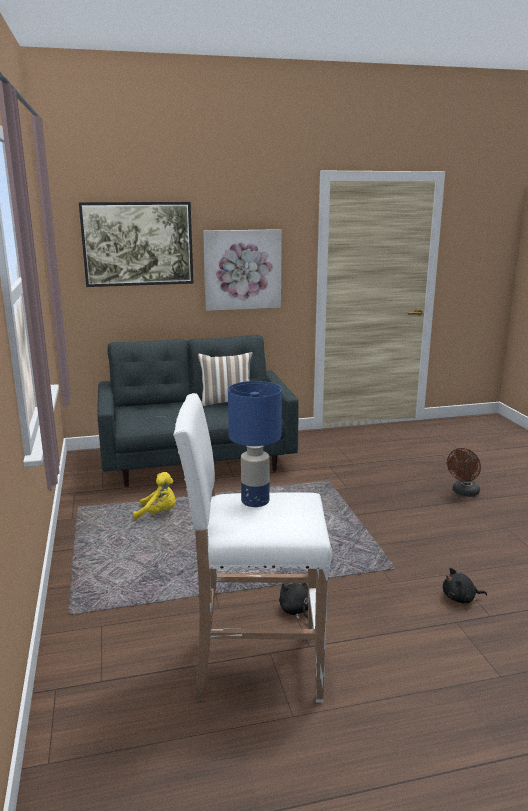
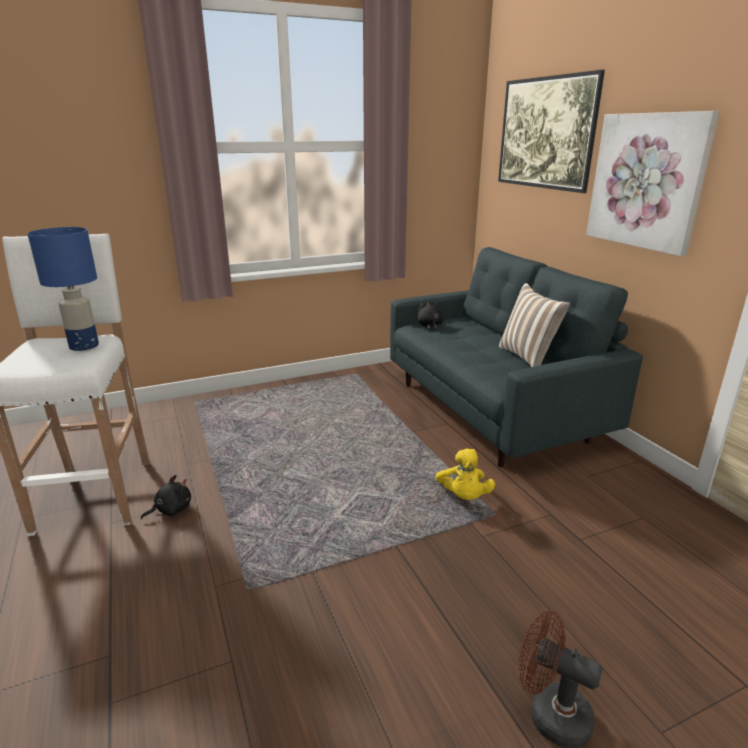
camera: 80 degrees right, 5 degrees up
yellow plush toy [133,472,176,519] -> yellow plush toy moved to [435,448,495,500]
black plush toy [443,568,487,603] -> black plush toy moved to [417,302,444,331]

